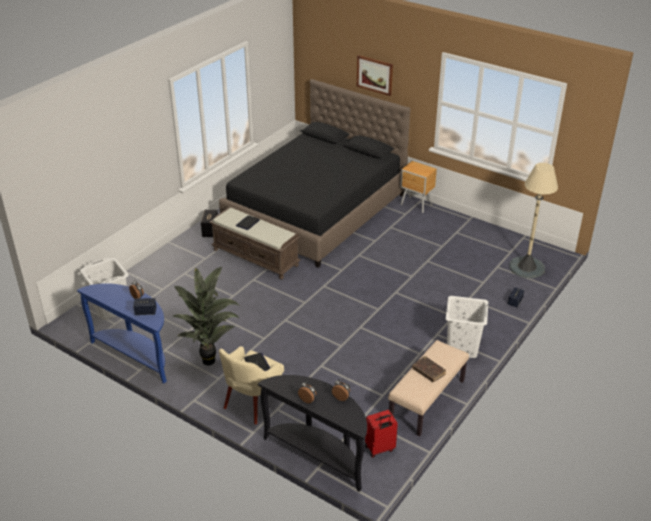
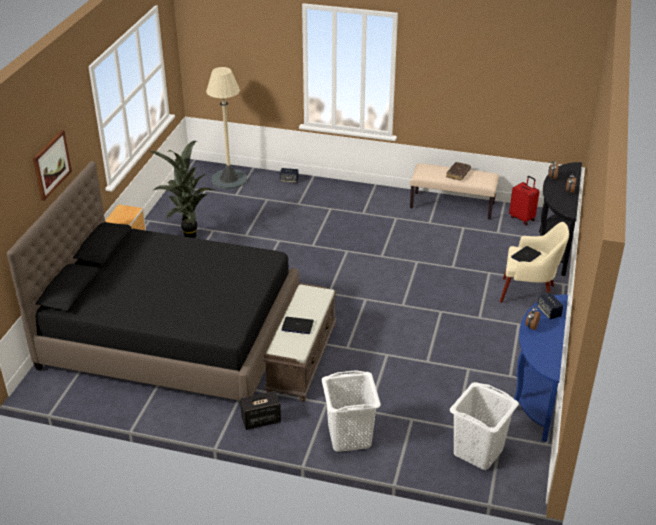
camera: 110 degrees left, 0 degrees up
potted plant [173,267,241,366] -> potted plant moved to [150,141,217,238]
white laundry basket [446,296,488,358] -> white laundry basket moved to [321,370,381,452]

